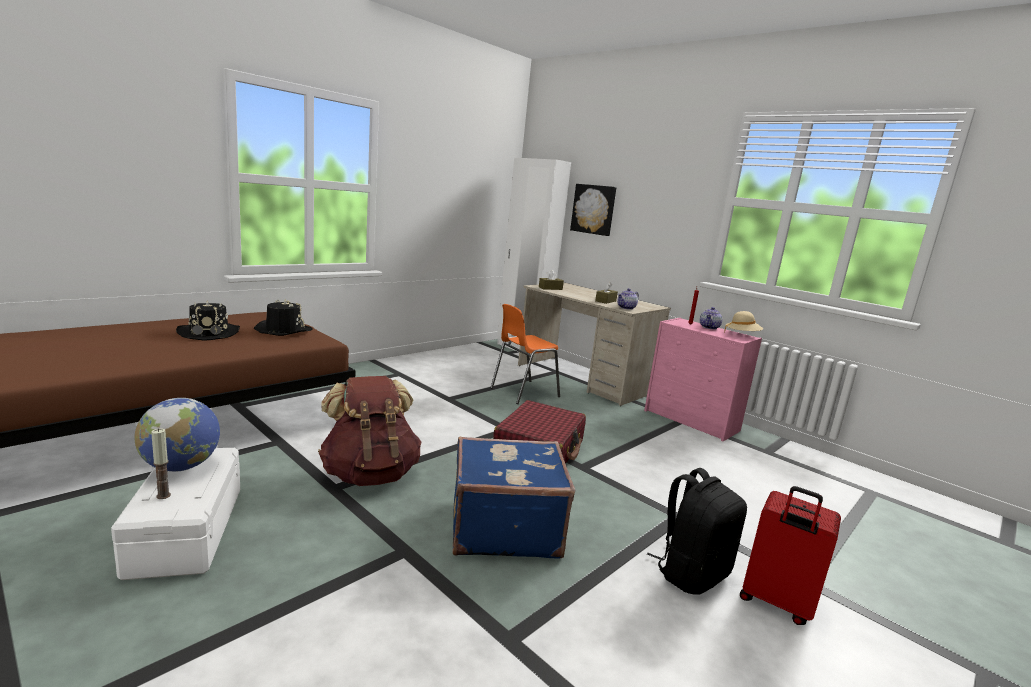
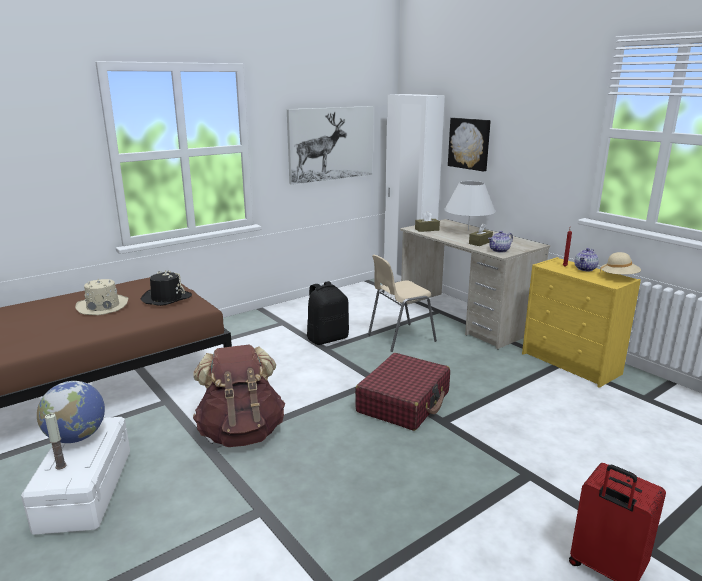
camera: 10 degrees right, 5 degrees up
black hat [176,300,240,341] -> beige hat [75,279,129,315]
blue suitcase [452,437,575,559] -> none
orange chair [490,304,560,404] -> beige chair [368,255,437,352]
pink dresser [644,318,762,442] -> yellow dresser [522,257,641,388]
black backpack [647,468,747,595] -> black backpack moved to [307,281,349,345]
none -> picture [287,106,374,185]
none -> white table lamp [444,181,495,231]

